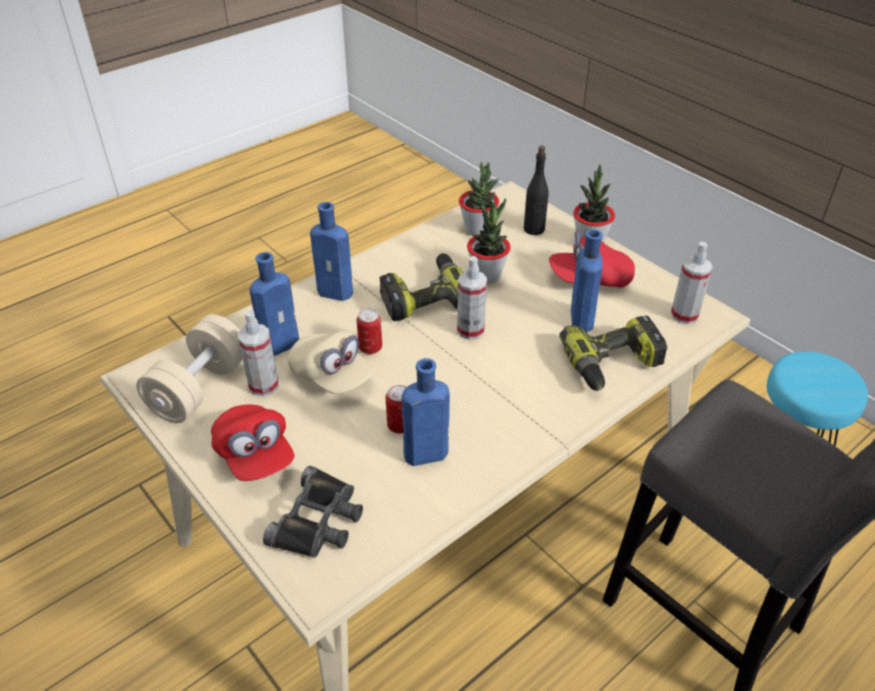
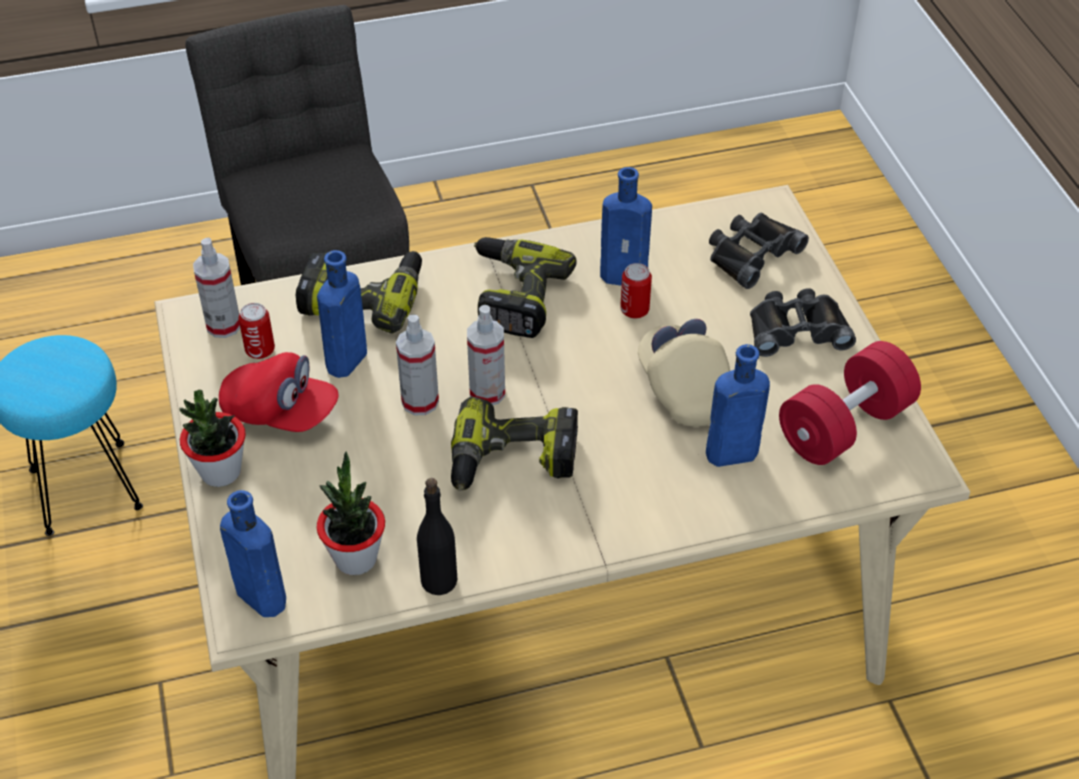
camera: 155 degrees left, 5 degrees up
beige dumbbell [136,314,243,423] -> red dumbbell [779,341,921,465]
red cap [211,404,294,481] -> black binoculars [750,288,856,357]
spray bottle [238,310,278,396] -> spray bottle moved to [396,315,439,416]
blue bottle [310,202,353,301] -> blue bottle moved to [220,490,286,617]
can [356,309,382,354] -> can moved to [239,303,275,359]
potted plant [467,198,511,284] -> none
black bottle [524,146,548,235] -> black bottle moved to [417,478,457,595]
none -> power drill [474,237,577,338]

